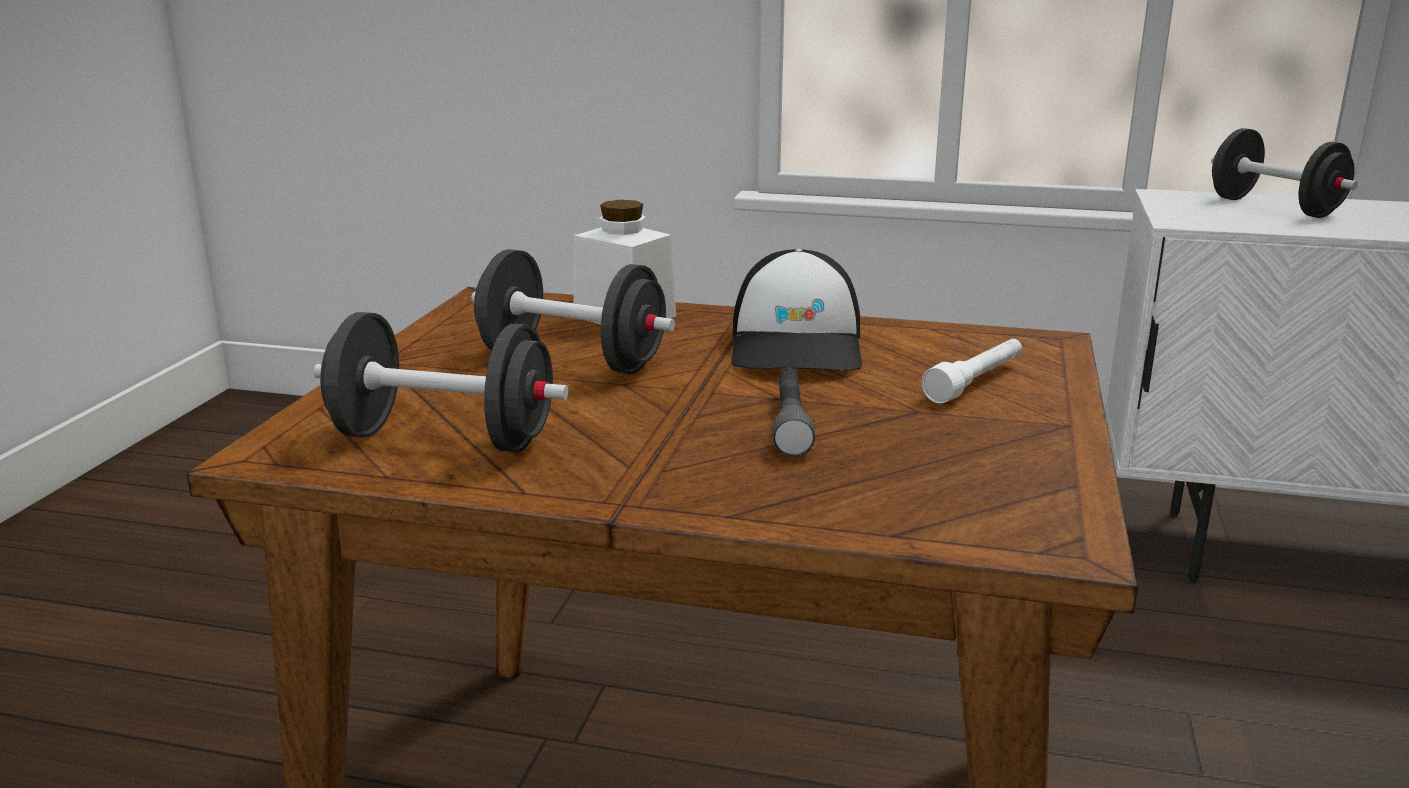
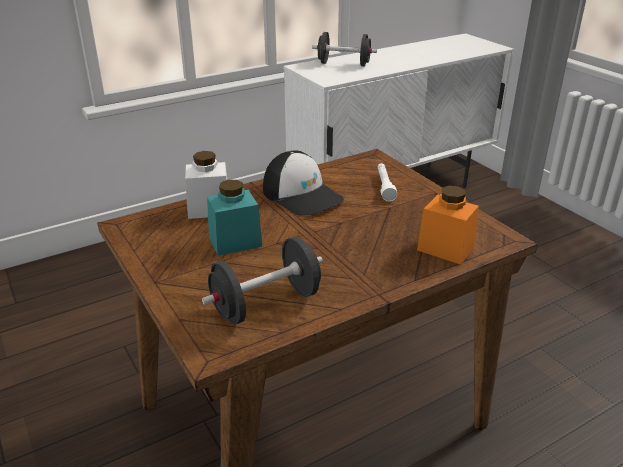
camera: 45 degrees left, 10 degrees up
black dumbbell [471,249,675,374] -> turquoise jar [207,180,262,256]
grey flashlight [772,367,815,457] -> none
none -> orange jar [417,186,479,264]

